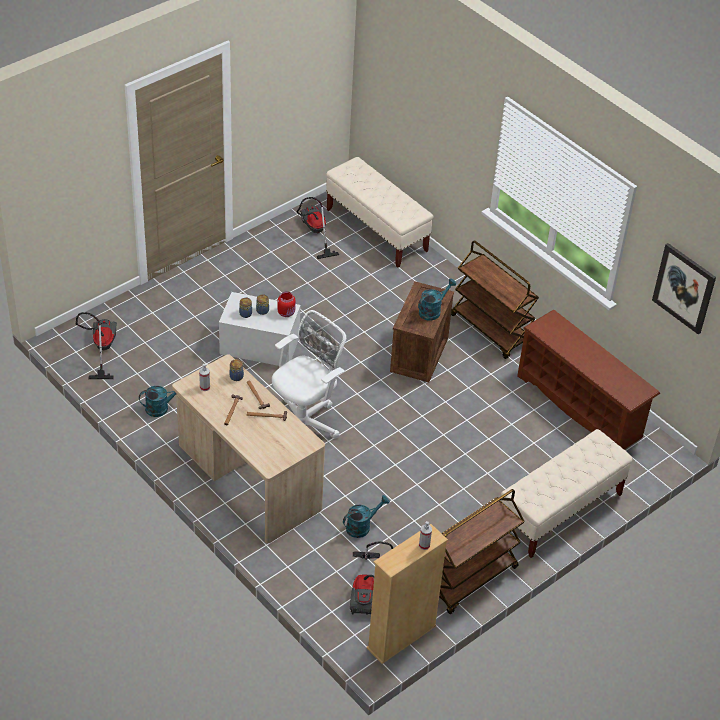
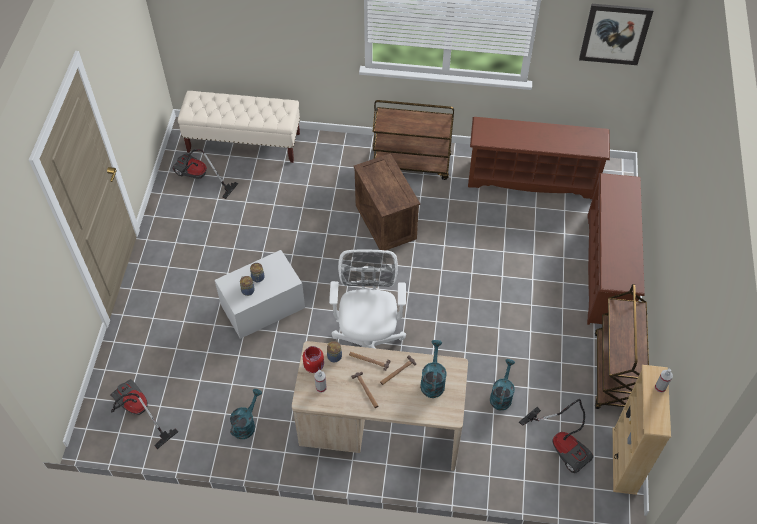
camera: 40 degrees left, 10 degrees up
red jar [278,292,296,317] -> red jar moved to [303,346,324,373]
turquoise watering can [418,278,456,321] -> turquoise watering can moved to [420,340,447,398]
beige bench [501,429,632,558] -> brown shoe rack [587,173,645,325]

